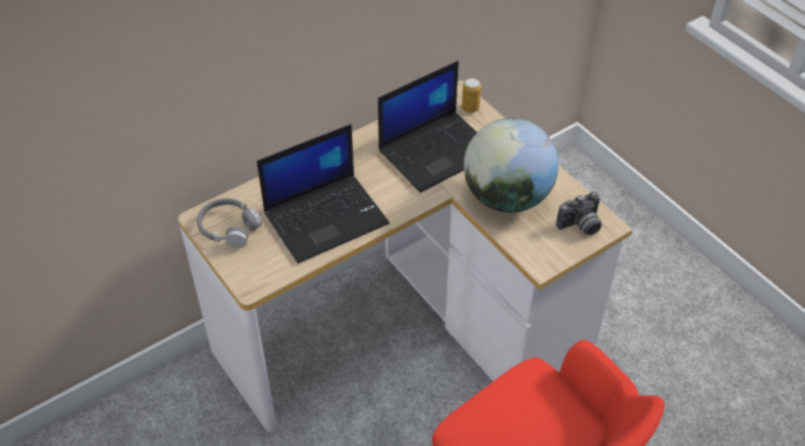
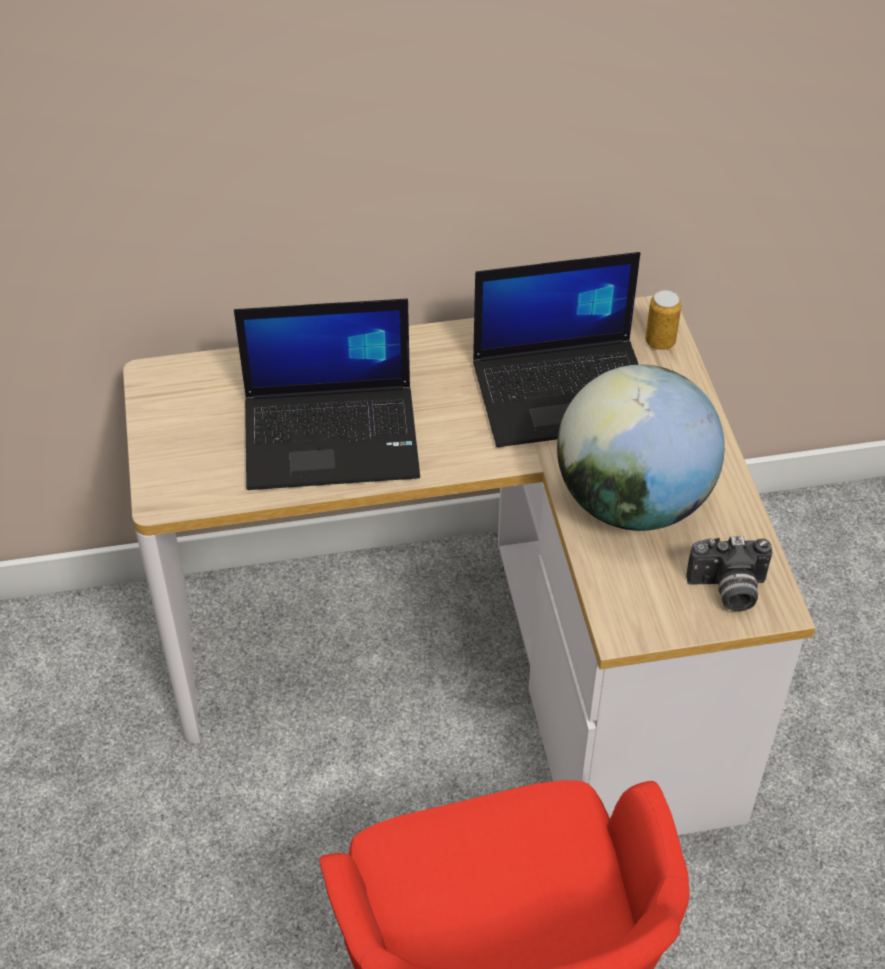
camera: 25 degrees right, 0 degrees up
grey headphones [197,198,262,248] -> none

